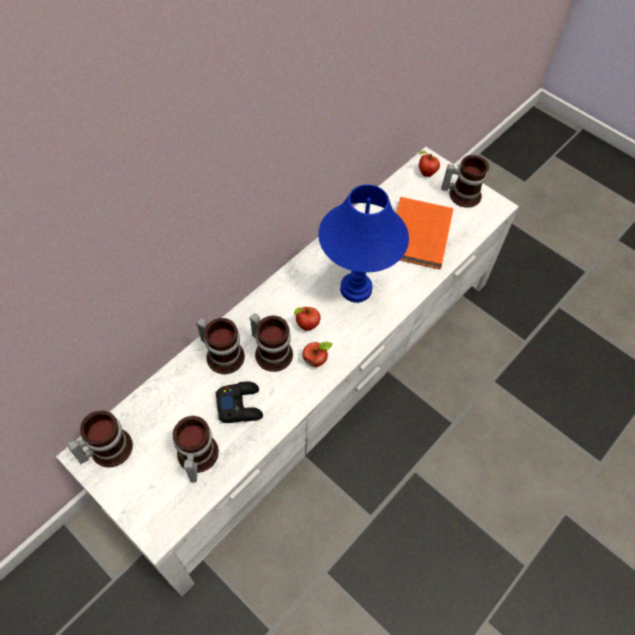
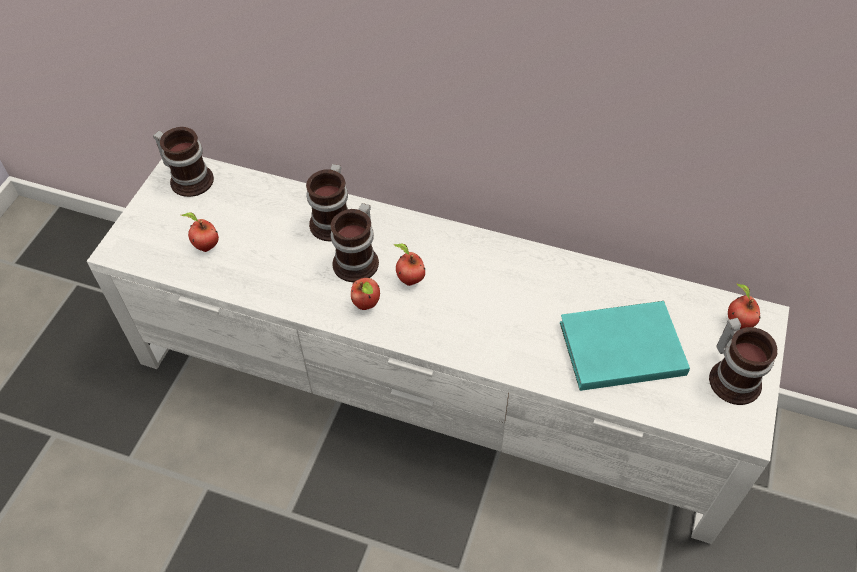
camera: 70 degrees right, 5 degrees down
mug [173,416,219,482] -> apple [181,212,219,252]
black game controller [215,381,263,423] -> none
blue table lamp [318,184,409,303] -> none
orange book [396,197,453,270] -> turquoise book [560,301,690,391]

